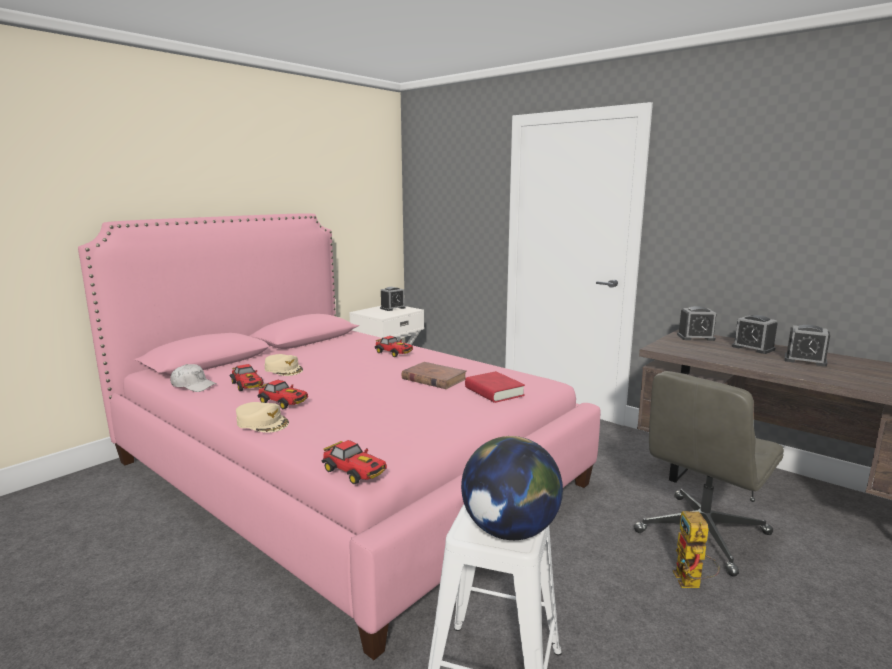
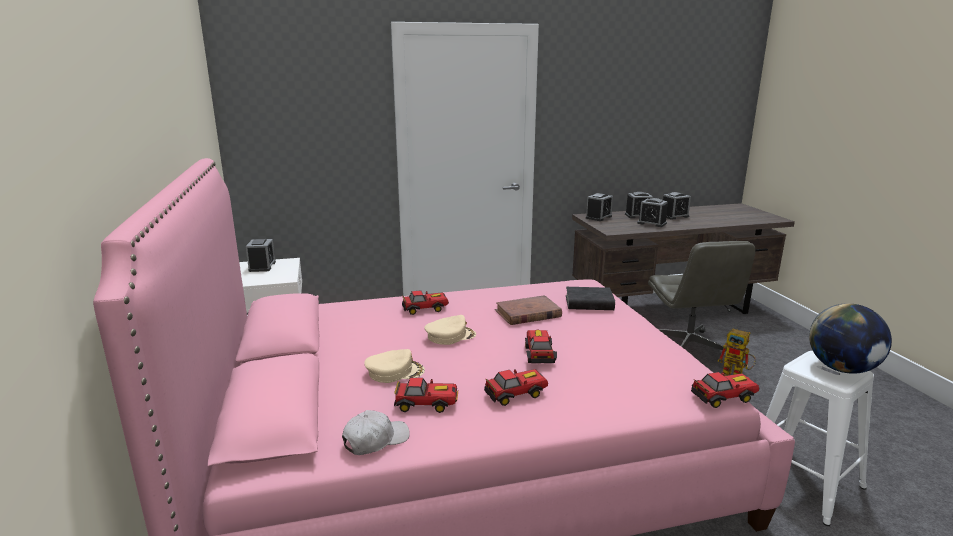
camera: 55 degrees left, 5 degrees up
beige cap [236,402,289,433] -> beige cap moved to [424,315,476,345]
red book [465,371,525,403] -> black book [566,287,615,310]
none -> toy car [525,329,557,363]
none -> alarm clock [637,198,668,227]

